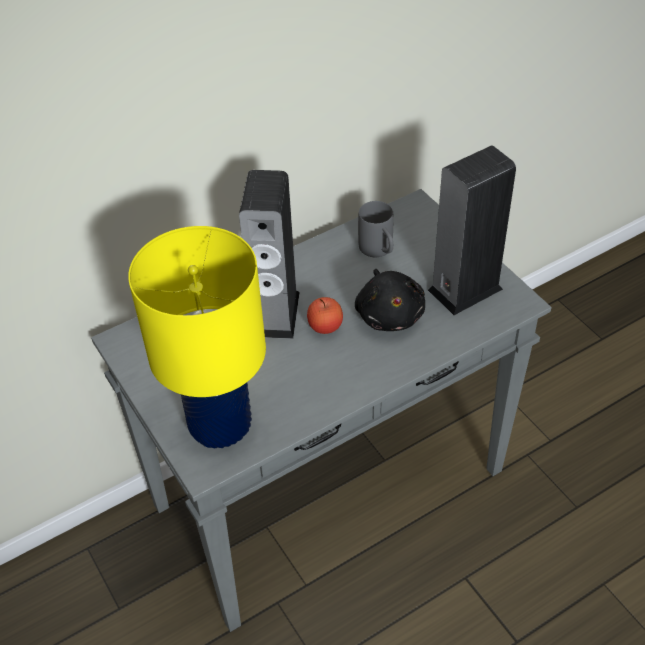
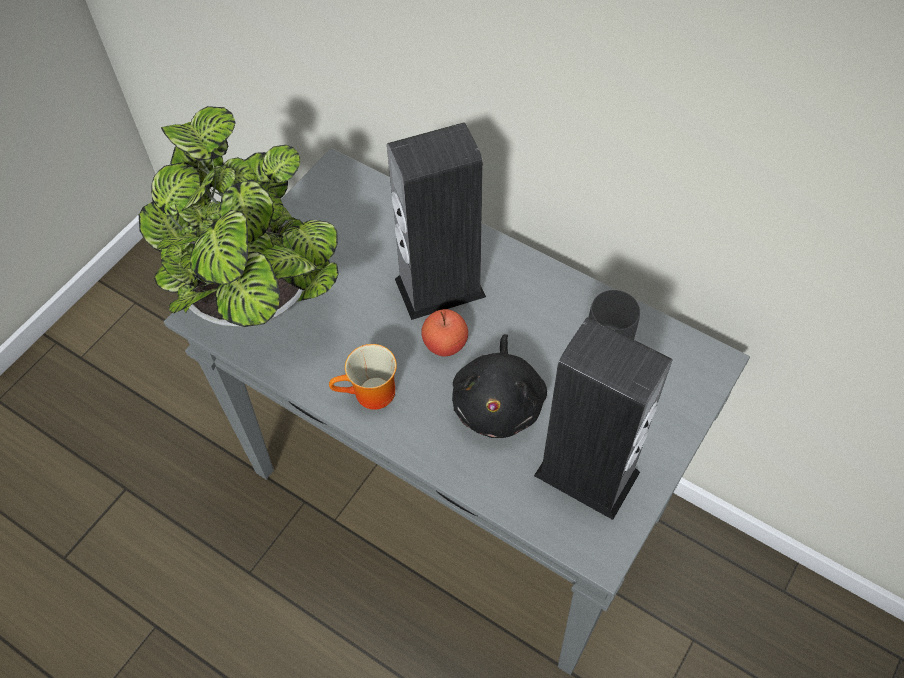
camera: 65 degrees right, 10 degrees up
yellow table lamp [128,226,266,448] -> potted plant [139,106,339,327]
black plush toy [355,269,425,331] -> black plush toy turned 45 degrees counterclockwise [452,334,547,438]
none -> mug [329,344,397,410]

